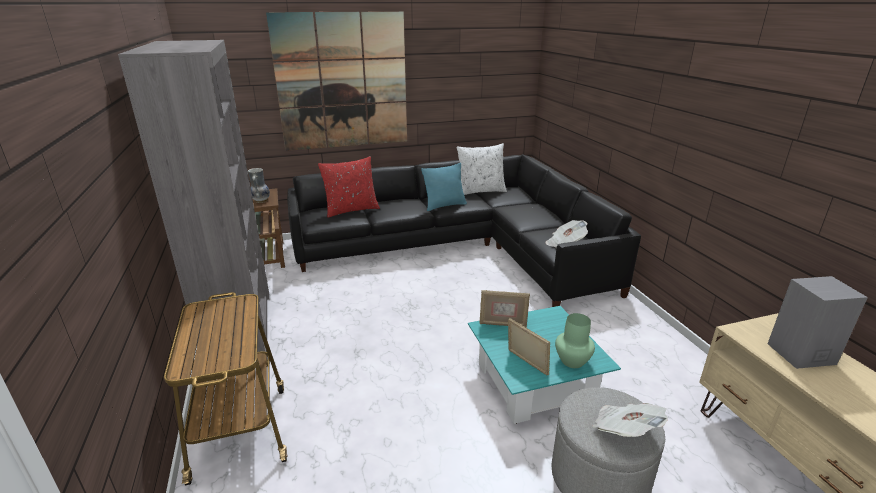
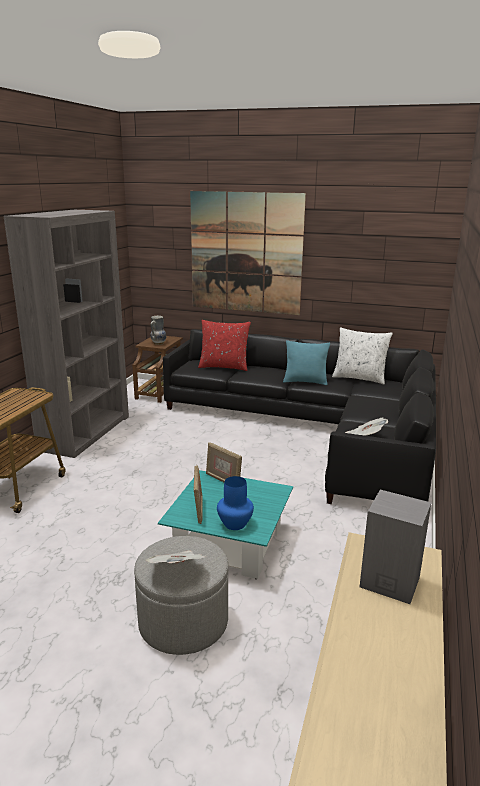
camera: 35 degrees right, 5 degrees down
green vase [555,313,595,368] -> blue vase [217,476,254,530]

